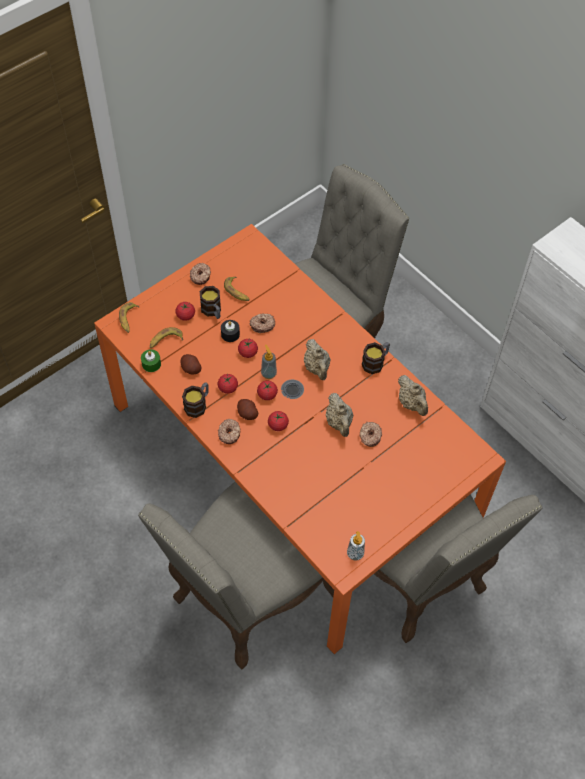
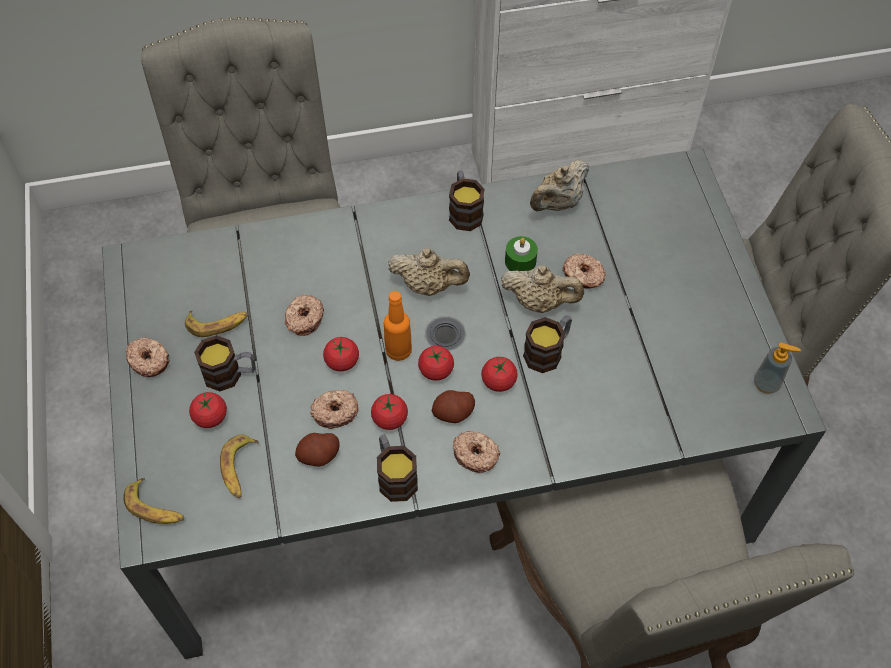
camera: 60 degrees left, 0 degrees up
orange dining table [94,224,506,654] -> grey dining table [102,148,826,659]
green candle [141,349,161,372] -> green candle moved to [505,236,538,271]
black candle [221,320,240,342] -> none
soap dispenser [261,345,277,379] -> orange bottle [384,291,412,361]
beige teapot [398,375,428,416] -> beige teapot turned 135 degrees clockwise [530,160,589,211]
none -> donut [310,390,358,429]
none -> mug [523,315,572,373]

